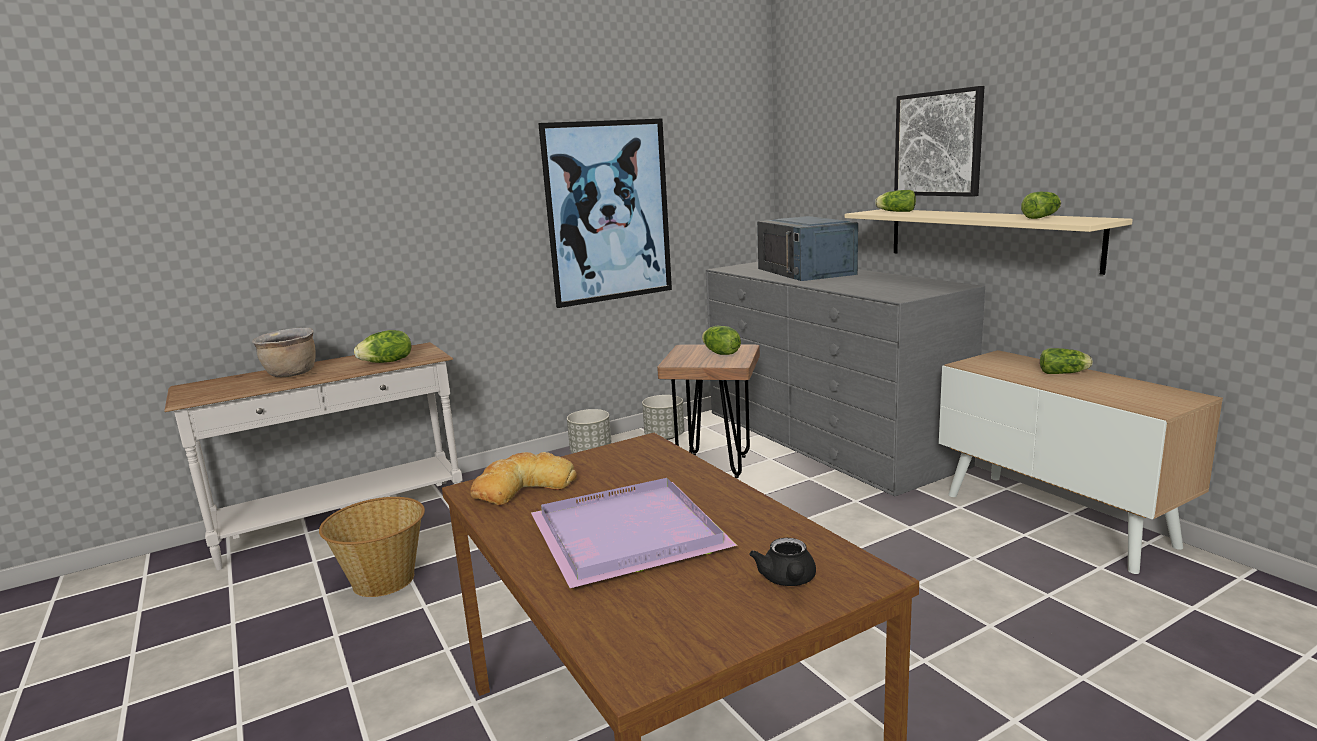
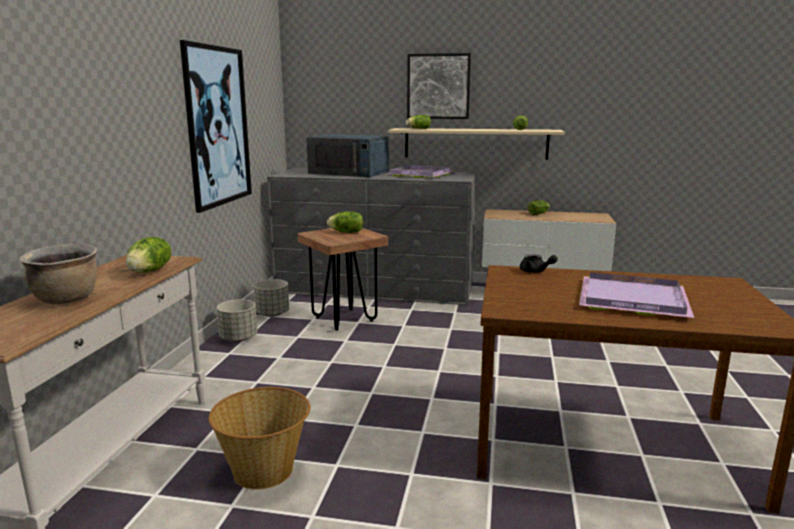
camera: 50 degrees left, 0 degrees up
bread [470,452,577,505] -> none
black teapot [749,538,816,586] -> black teapot moved to [520,254,558,273]
none -> purple tray [386,165,454,178]

